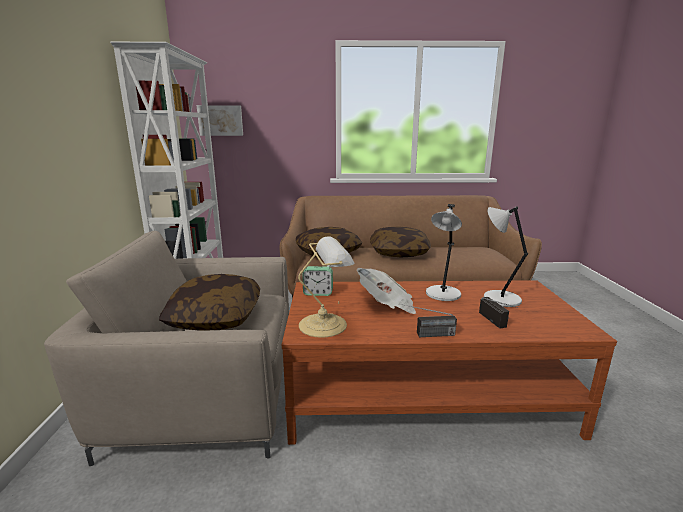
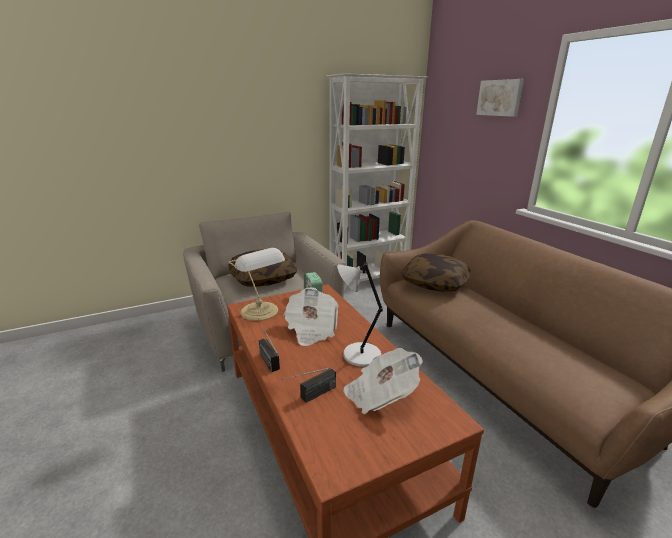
camera: 65 degrees right, 5 degrees up
picture [197,105,243,136] -> picture moved to [476,79,524,117]
pillow [370,226,431,258] -> none
grey table lamp [484,207,528,307] -> newspaper [343,348,423,414]

